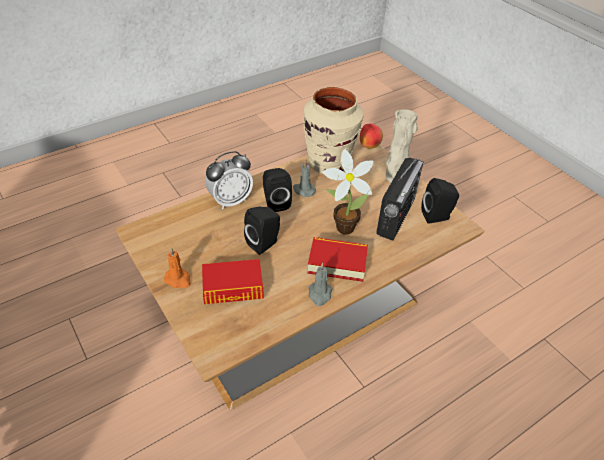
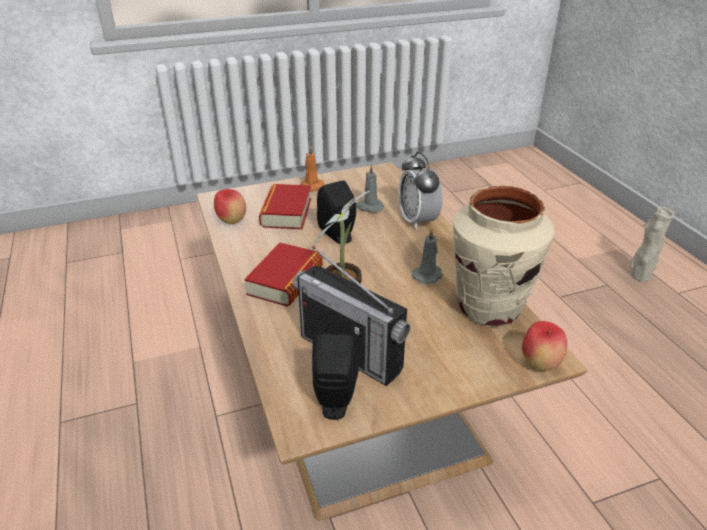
camera: 105 degrees right, 10 degrees down
black speaker [263,168,292,212] -> none
grey candle [309,262,332,306] -> grey candle moved to [356,164,384,213]
beige vase [385,109,418,183] -> beige vase moved to [630,207,674,282]
none -> apple [214,189,246,224]

